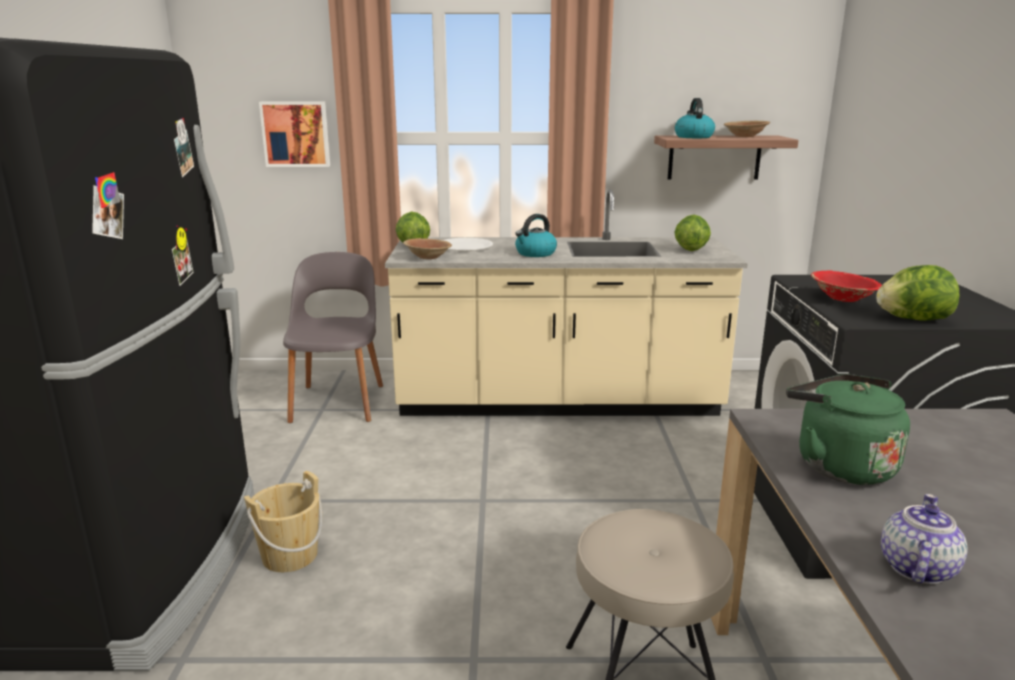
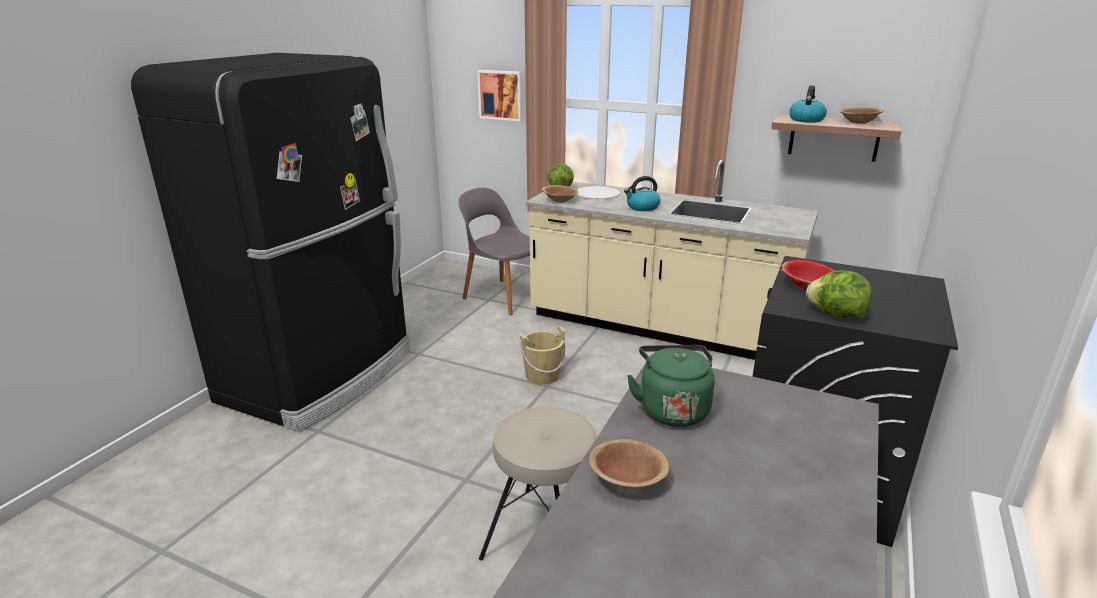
camera: 25 degrees right, 5 degrees up
beige bucket [244,471,322,572] -> beige bucket moved to [519,326,565,384]
grey chair [283,252,383,423] -> grey chair turned 75 degrees counterclockwise [458,187,530,315]
lettuce [675,215,711,251] -> none
teapot [881,494,967,584] -> brown bowl [589,439,669,490]

